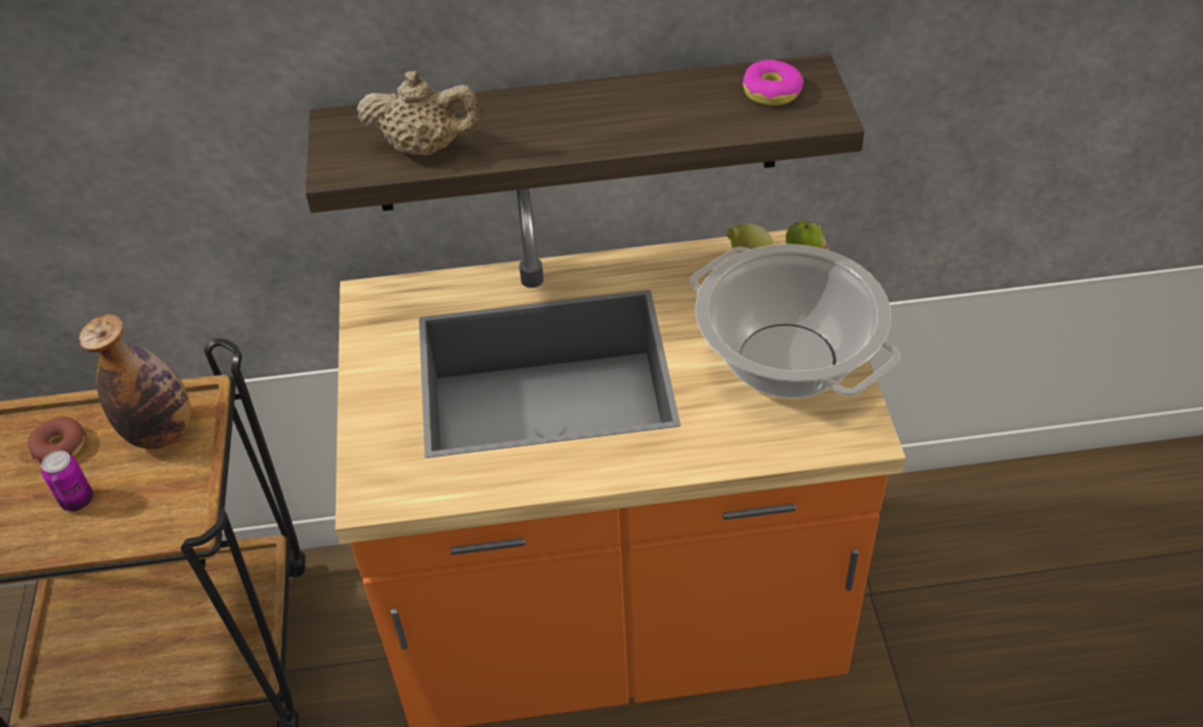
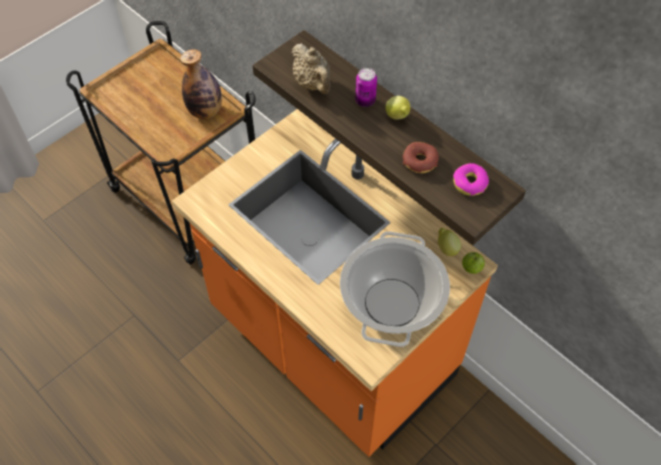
camera: 50 degrees right, 10 degrees up
donut [28,417,87,464] -> donut moved to [402,142,439,173]
can [41,451,93,511] -> can moved to [355,68,377,107]
none -> lemon [386,96,410,120]

